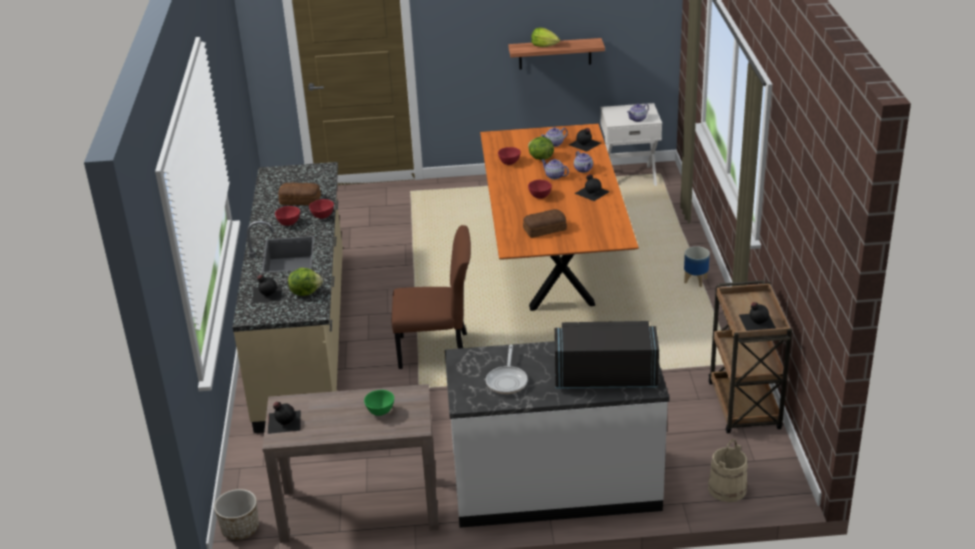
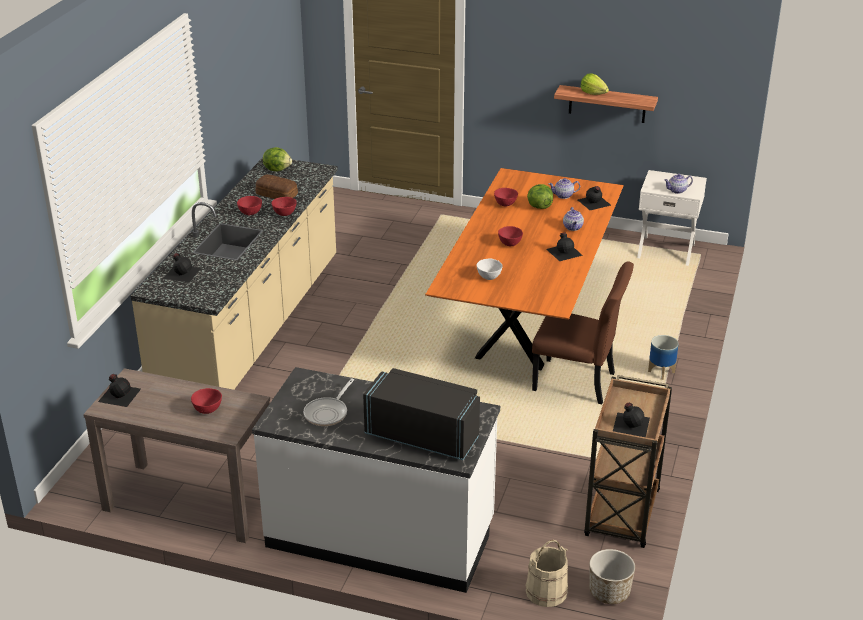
camera: 20 degrees right, 0 degrees up
planter [214,489,259,540] -> planter moved to [589,549,635,604]
lettuce [288,268,323,296] -> lettuce moved to [263,147,292,171]
green bowl [364,390,394,416] -> red bowl [191,388,222,414]
brown chair [392,225,471,369] -> brown chair moved to [532,261,634,404]
bread [523,209,567,238] -> white bowl [477,259,502,280]
teapot [541,159,569,179] -> none

